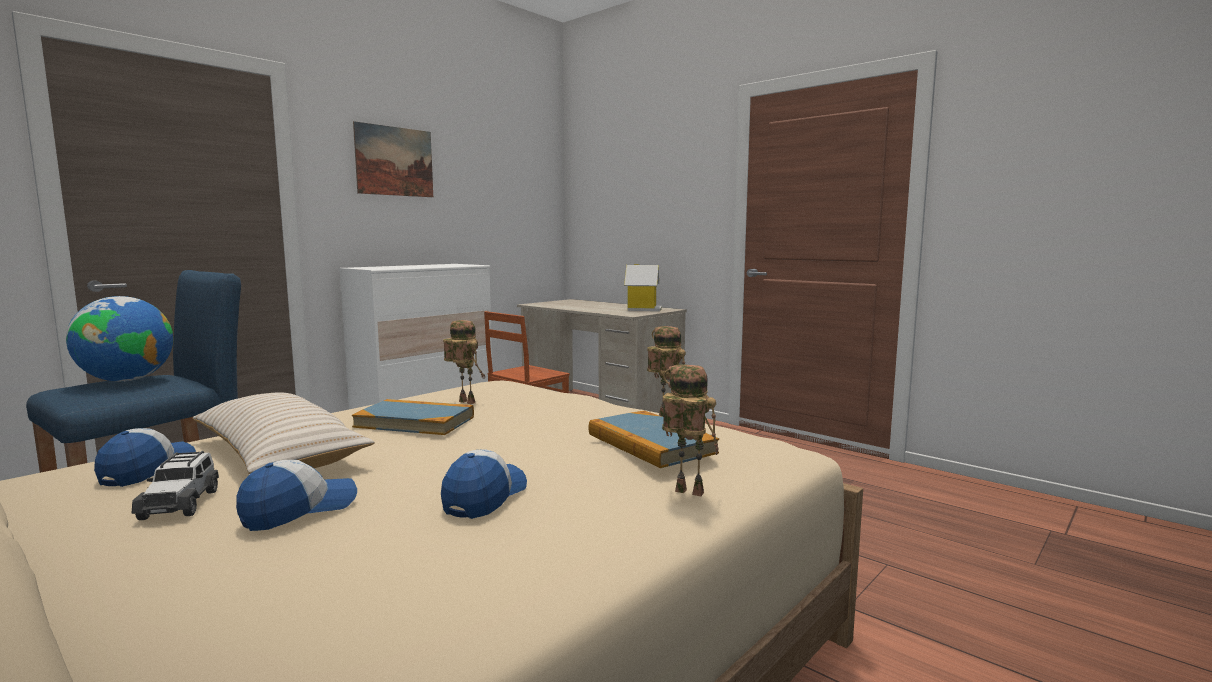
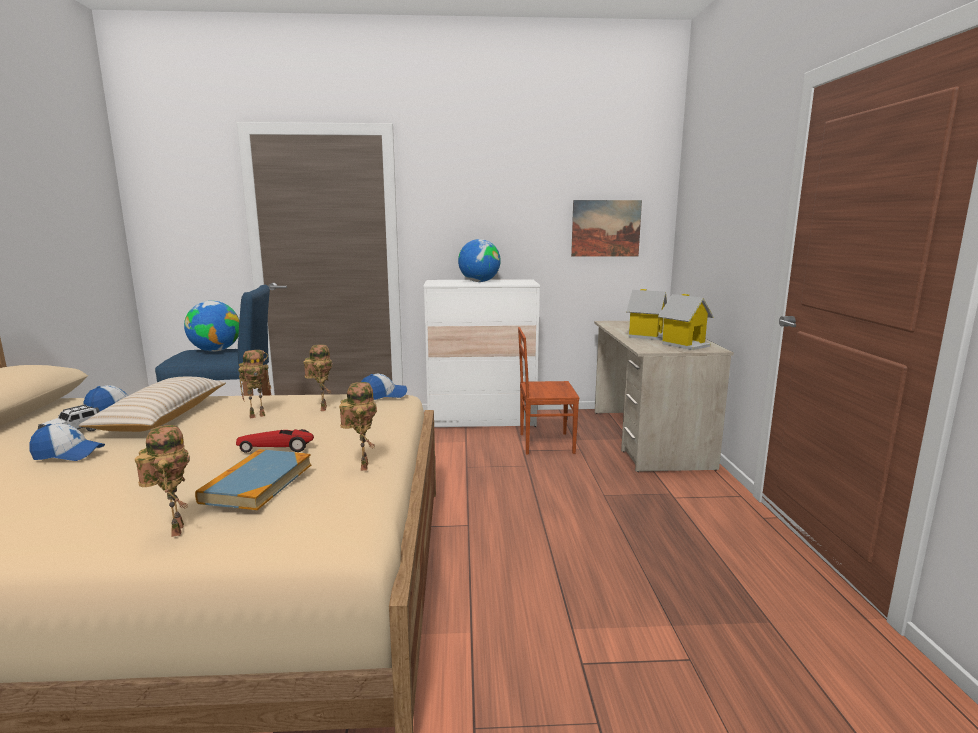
camera: 45 degrees right, 5 degrees up
book [352,399,474,435] -> toy robot [238,350,271,418]
picture [353,121,433,197] -> picture moved to [571,200,642,257]
cap [441,449,527,519] -> cap moved to [361,374,407,400]
none -> toy car [236,429,314,453]
none -> globe [458,239,501,282]
none -> toy house [626,289,667,340]

